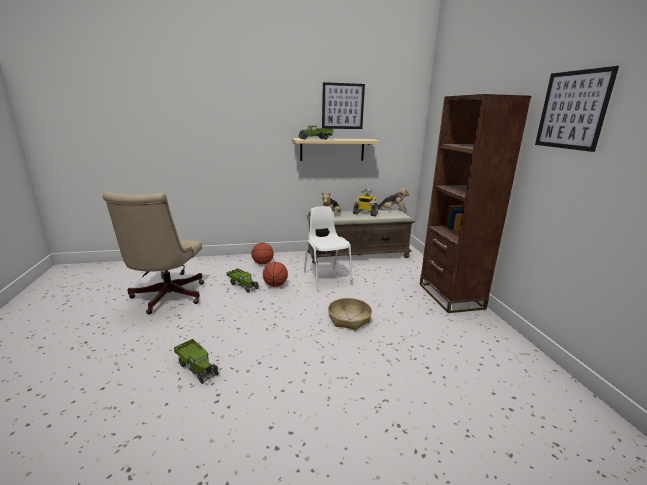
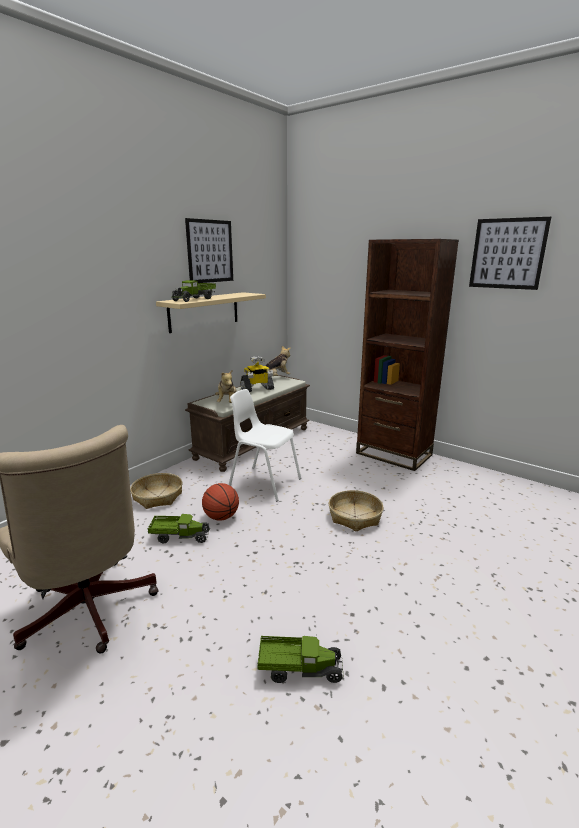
camera: 40 degrees left, 0 degrees up
basketball [252,243,274,264] -> basket [130,473,182,509]

